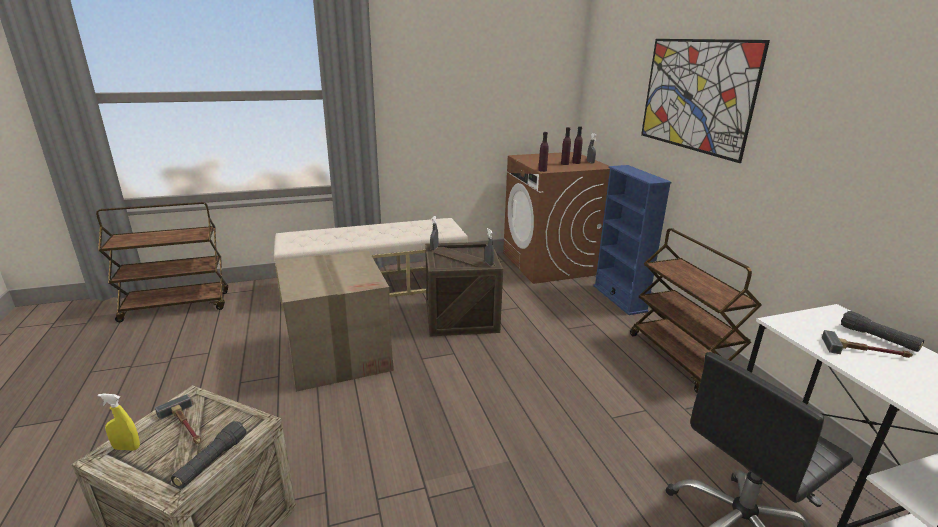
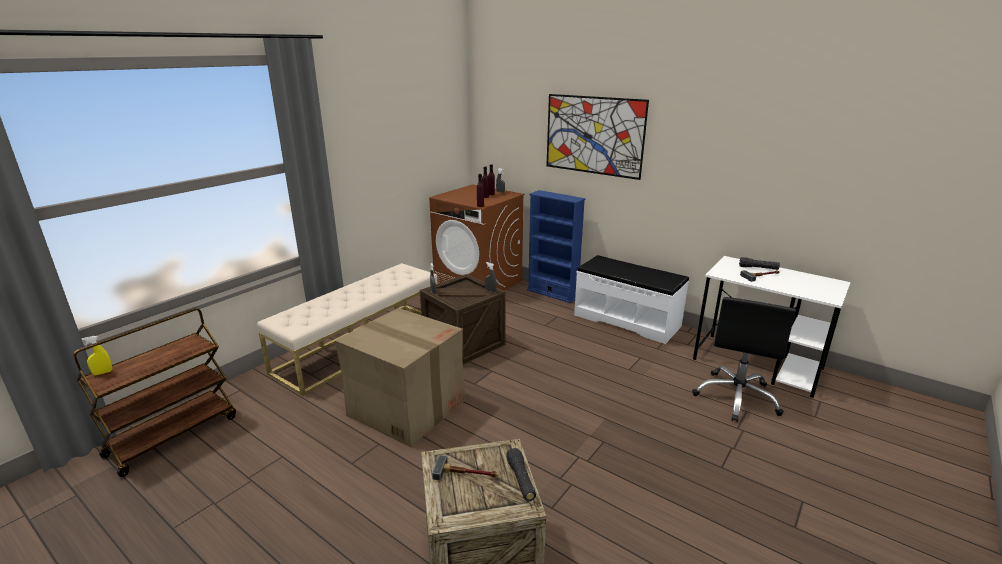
camera: 35 degrees left, 0 degrees up
yellow spray bottle [98,393,140,451] -> yellow spray bottle moved to [82,336,112,375]
brown cart [630,228,762,393] -> white bench [574,255,689,344]

